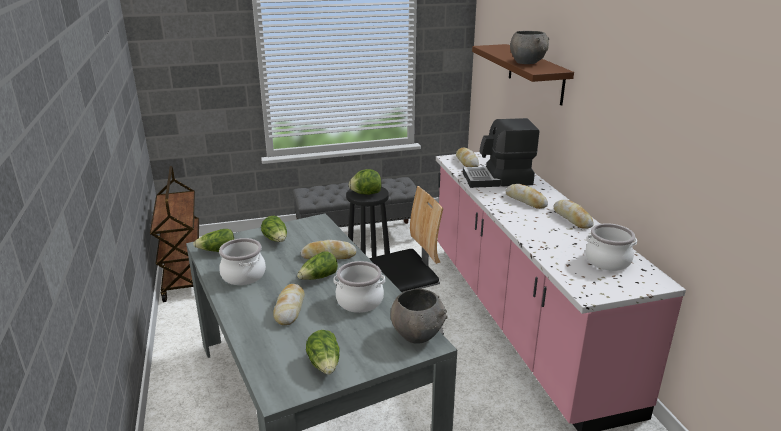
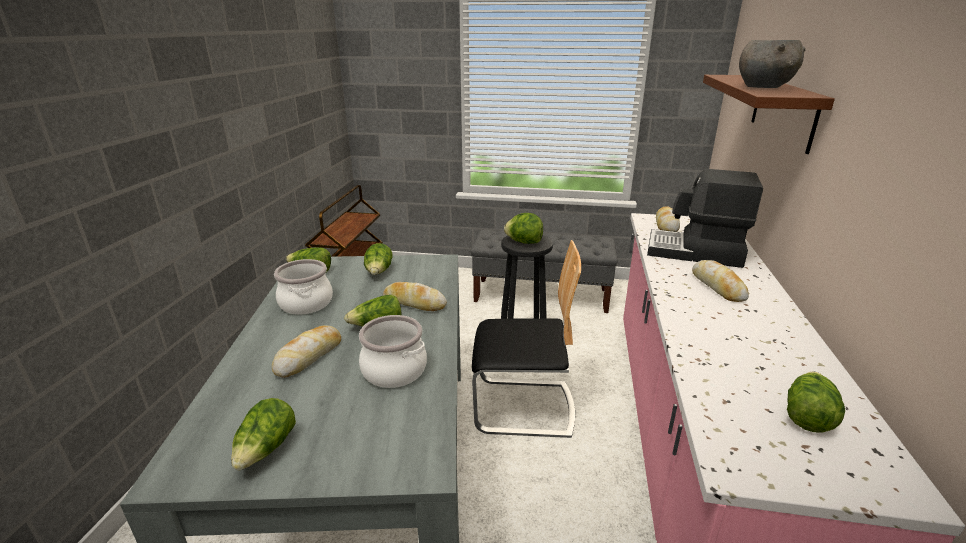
camera: 25 degrees right, 0 degrees up
grey bowl [391,288,447,344] -> none
bread [554,200,594,229] -> none
cooking pot [585,223,637,271] -> lettuce [787,372,845,433]

